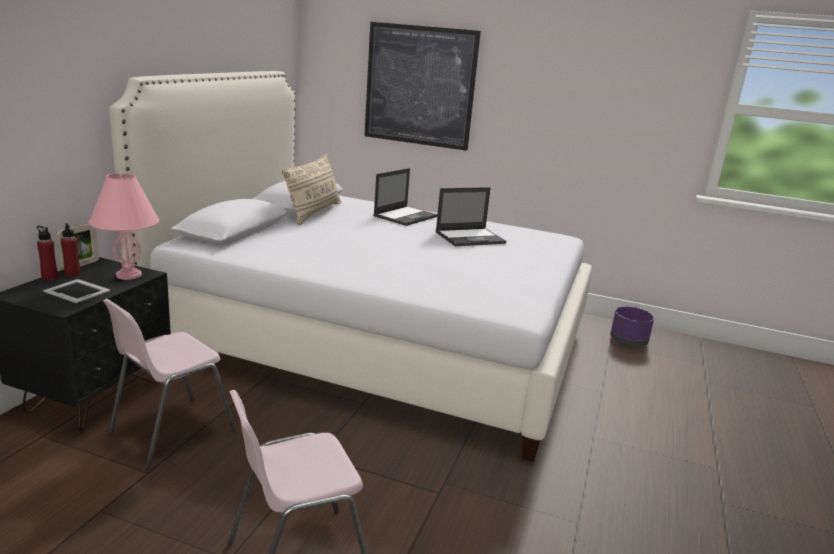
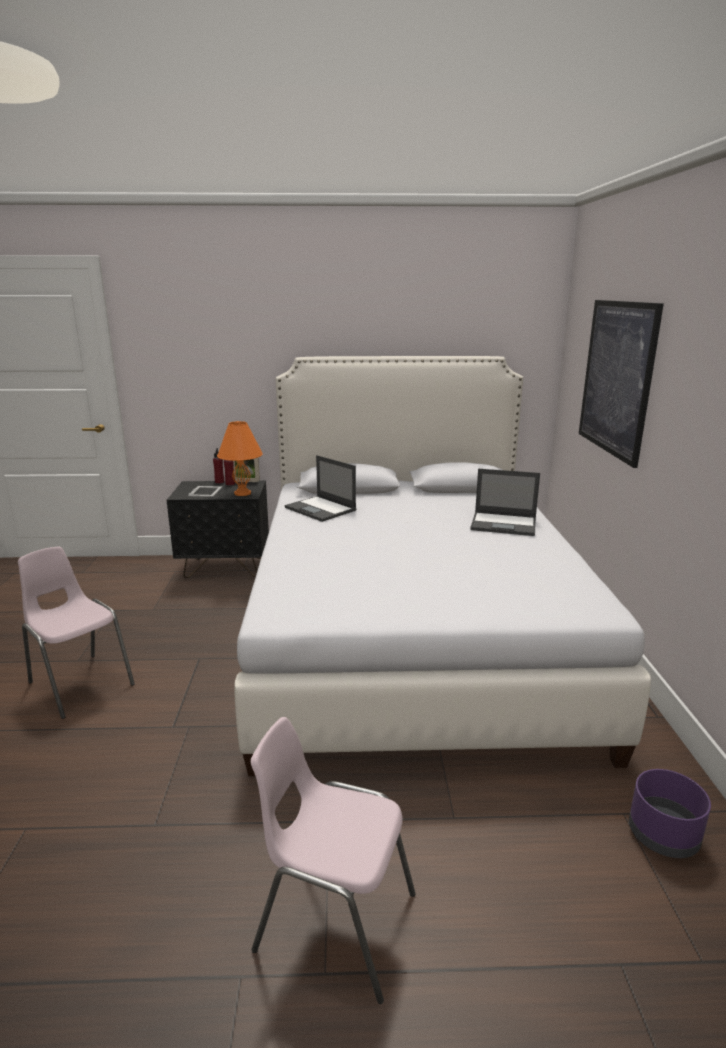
camera: 70 degrees right, 0 degrees up
pink table lamp [89,173,159,280] -> orange table lamp [217,421,263,496]
pink chair [103,299,236,470] -> pink chair moved to [251,717,416,1004]
beige pillow [282,154,341,225] -> none
laptop [436,187,506,246] -> laptop moved to [285,455,356,522]

